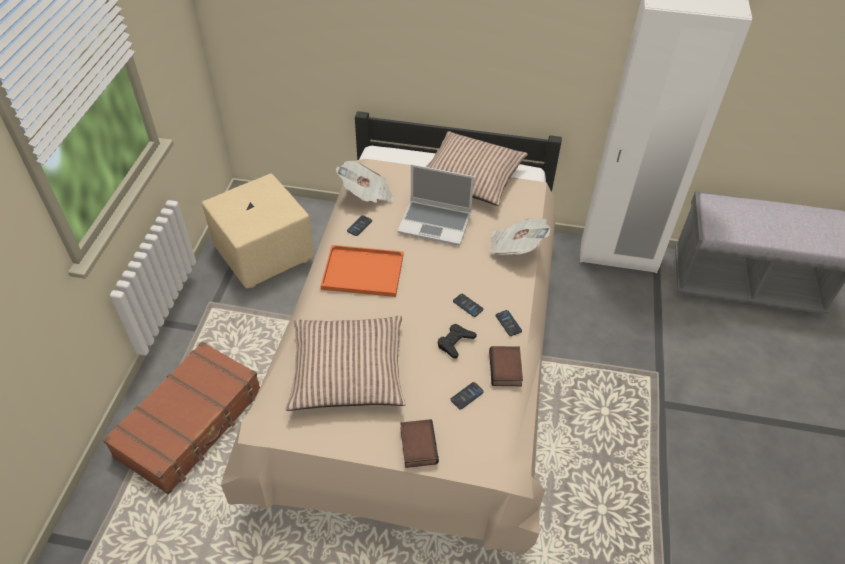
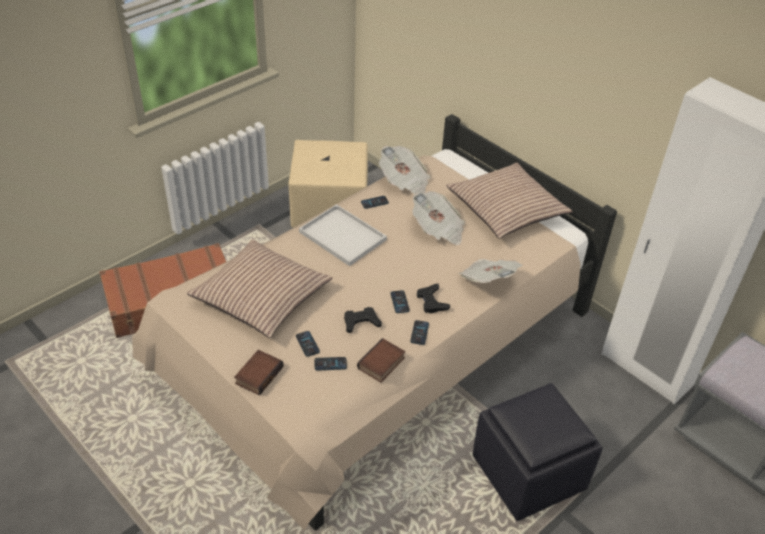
camera: 35 degrees right, 5 degrees down
orange tray [321,245,403,297] -> white tray [299,204,387,266]
laptop [398,164,474,246] -> newspaper [412,191,465,245]
none -> phone [296,331,320,357]
none -> black game controller [417,284,450,314]
none -> black ottoman [473,383,603,521]

